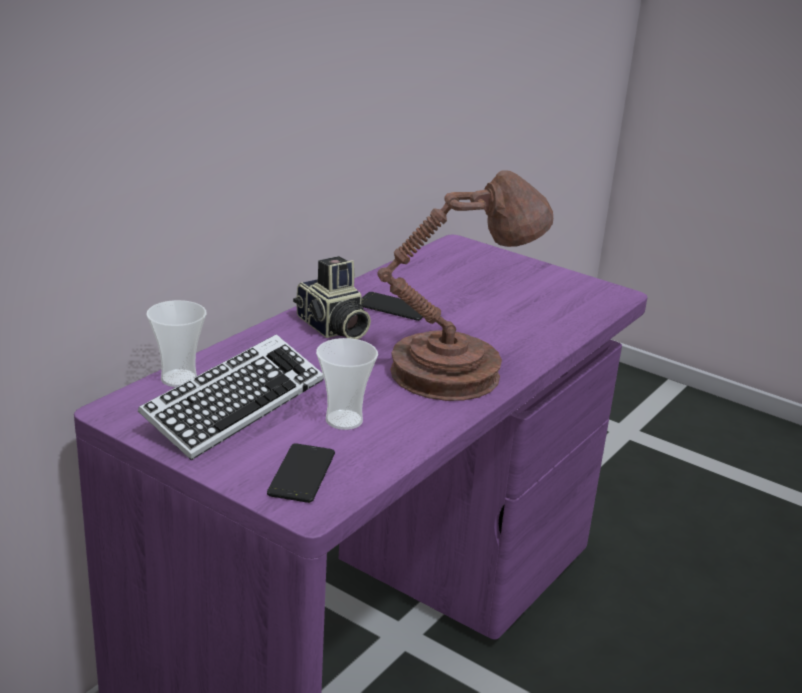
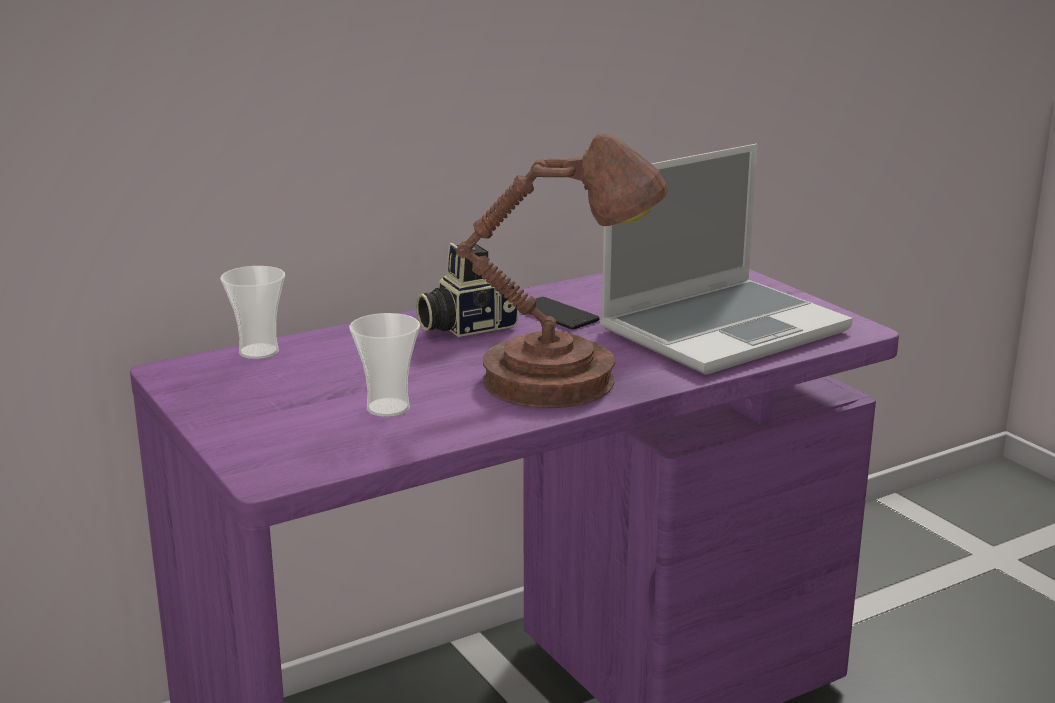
camera: 25 degrees right, 5 degrees down
keyboard [138,334,324,460] -> none
phone [267,443,335,503] -> none
camera [293,256,371,339] -> camera turned 75 degrees clockwise [416,243,519,337]
none -> laptop [600,144,853,375]

